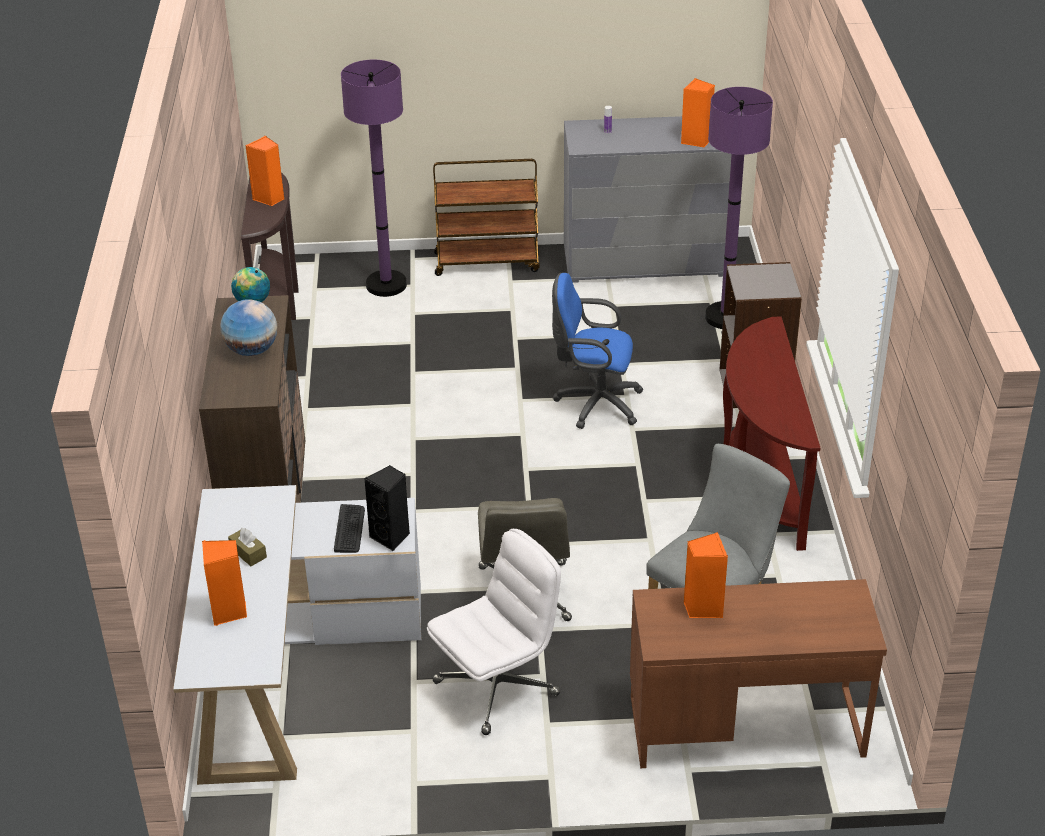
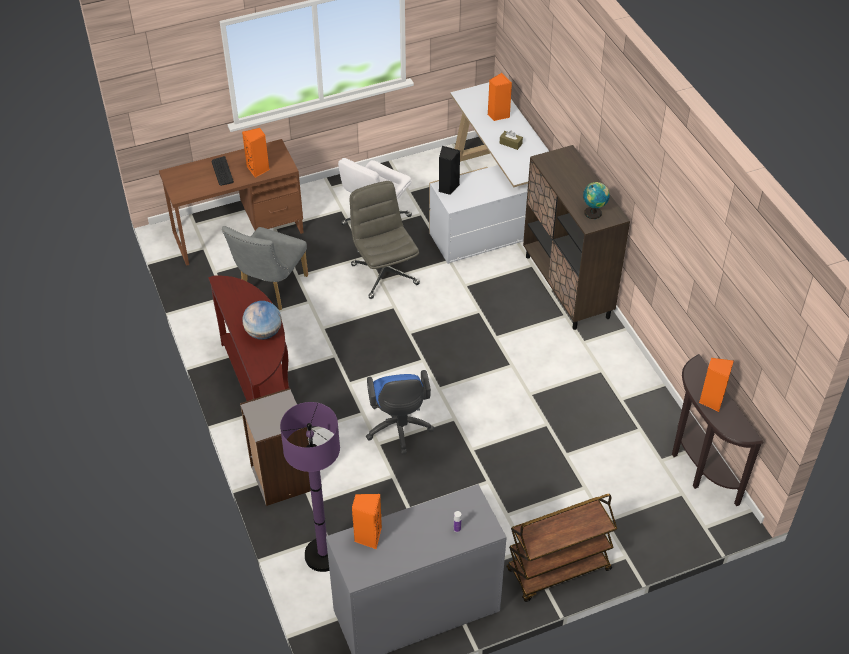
camera: 160 degrees right, 10 degrees up
globe [220,299,277,356] -> globe moved to [242,301,282,340]
keyboard [334,504,365,553] -> keyboard moved to [212,156,234,186]
purple floor lamp [341,60,407,297] -> none
blue office chair [552,273,643,429] -> blue office chair turned 90 degrees clockwise [366,370,434,455]

